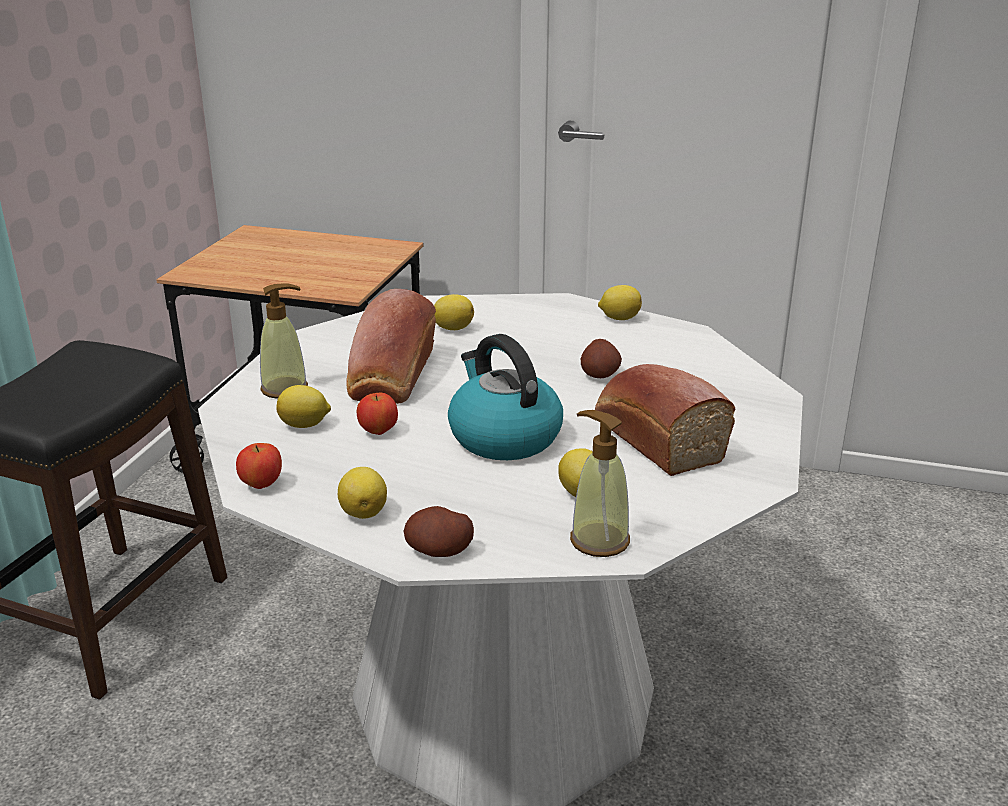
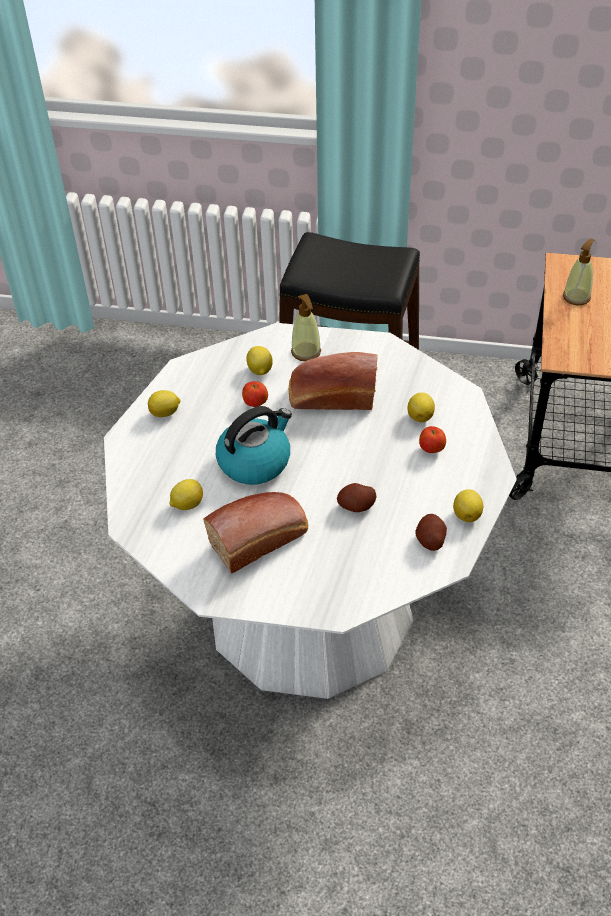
camera: 85 degrees right, 20 degrees up
apple [236,443,282,489] -> apple moved to [419,426,446,453]
potato [404,506,474,557] -> potato moved to [415,514,447,551]
soap dispenser [570,410,630,557] -> soap dispenser moved to [563,239,594,305]

